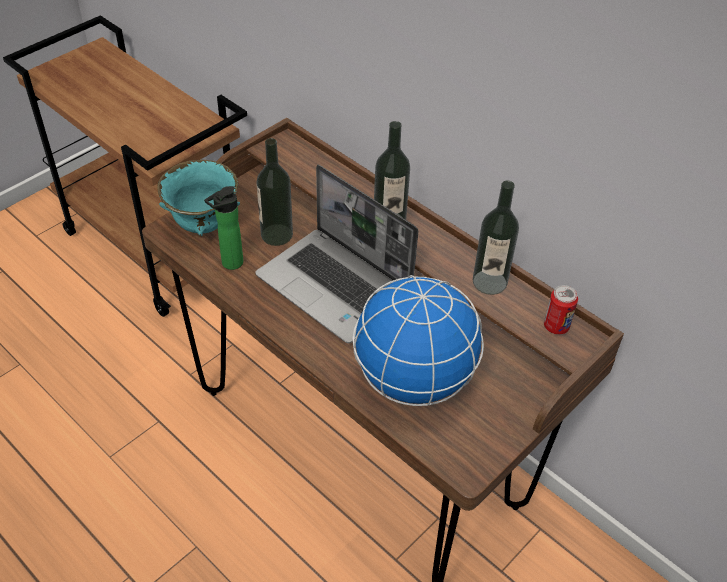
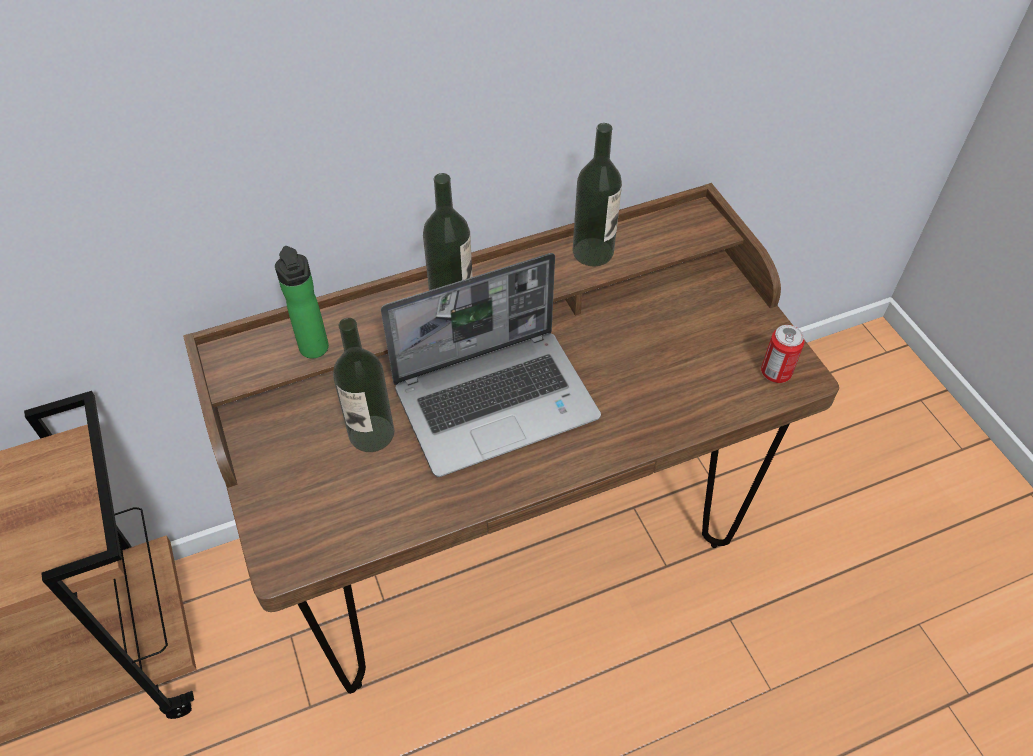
camera: 65 degrees left, 5 degrees up
turquoise bowl [157,160,240,237] -> none
bottle [204,186,243,270] -> bottle moved to [275,246,329,359]
globe [352,275,484,406] -> none
can [544,285,578,335] -> can moved to [761,325,804,383]

